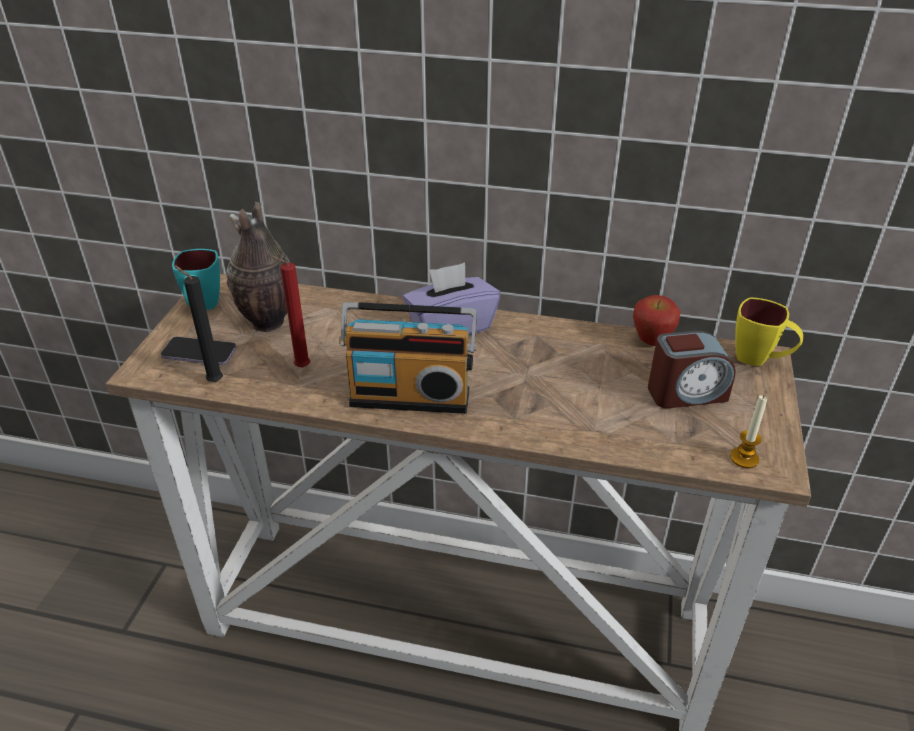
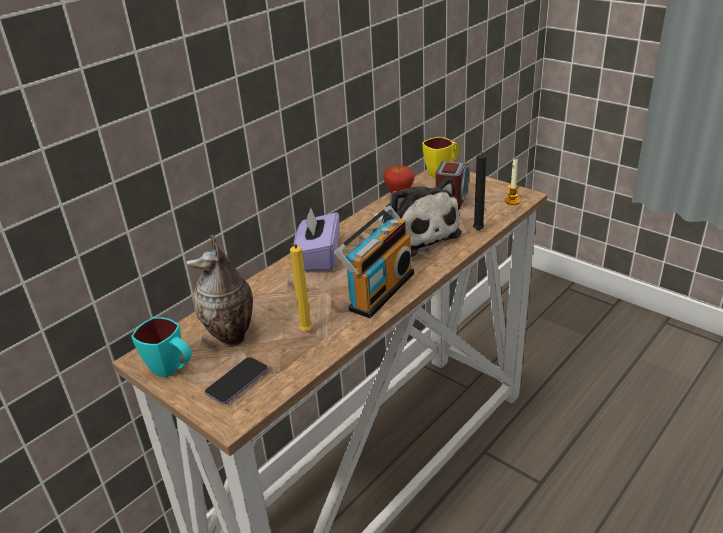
camera: 60 degrees left, 5 degrees down
black candle [173,265,223,382] -> black candle moved to [473,151,487,231]
red candle [270,256,310,368] -> yellow candle [290,244,312,331]
none -> plush toy [372,177,462,257]

